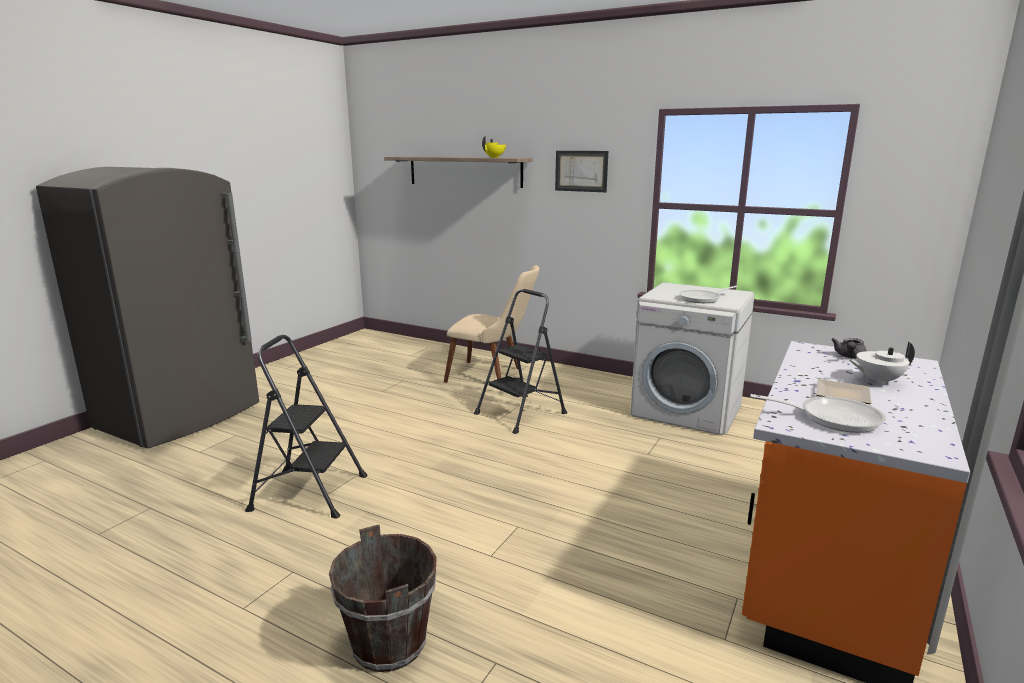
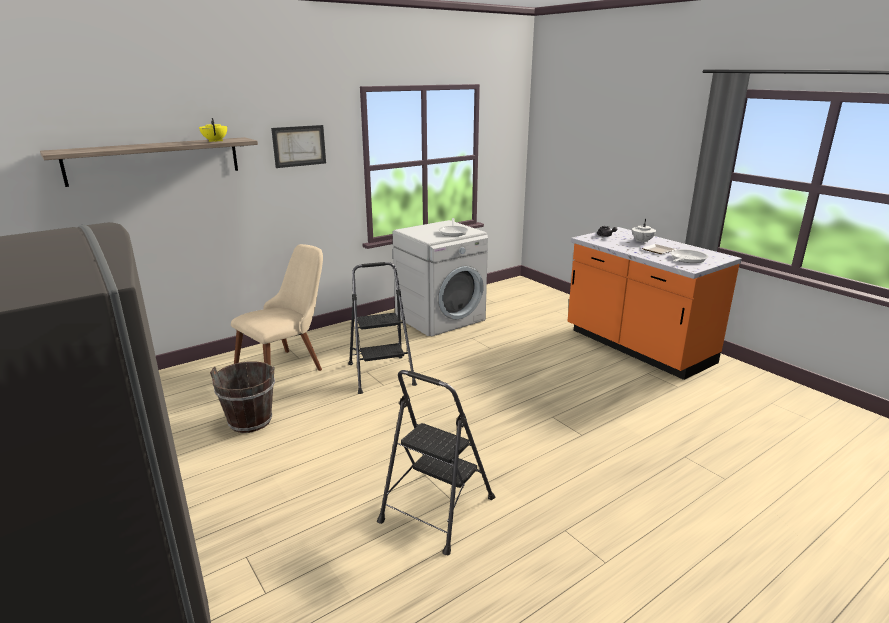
camera: 65 degrees left, 5 degrees up
brown bucket [329,525,437,672] -> brown bucket moved to [210,362,275,433]

